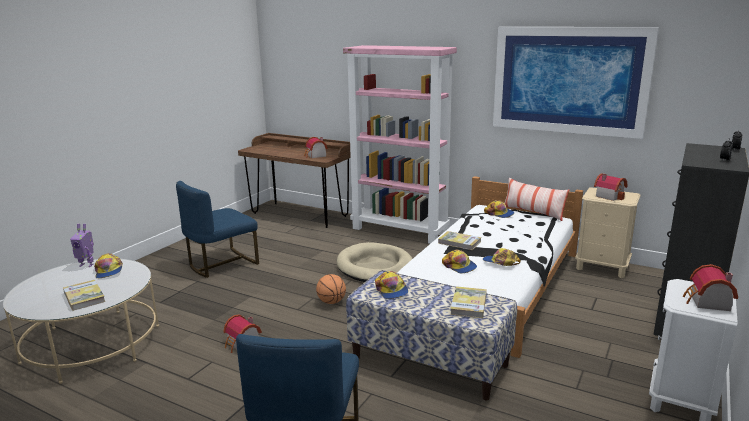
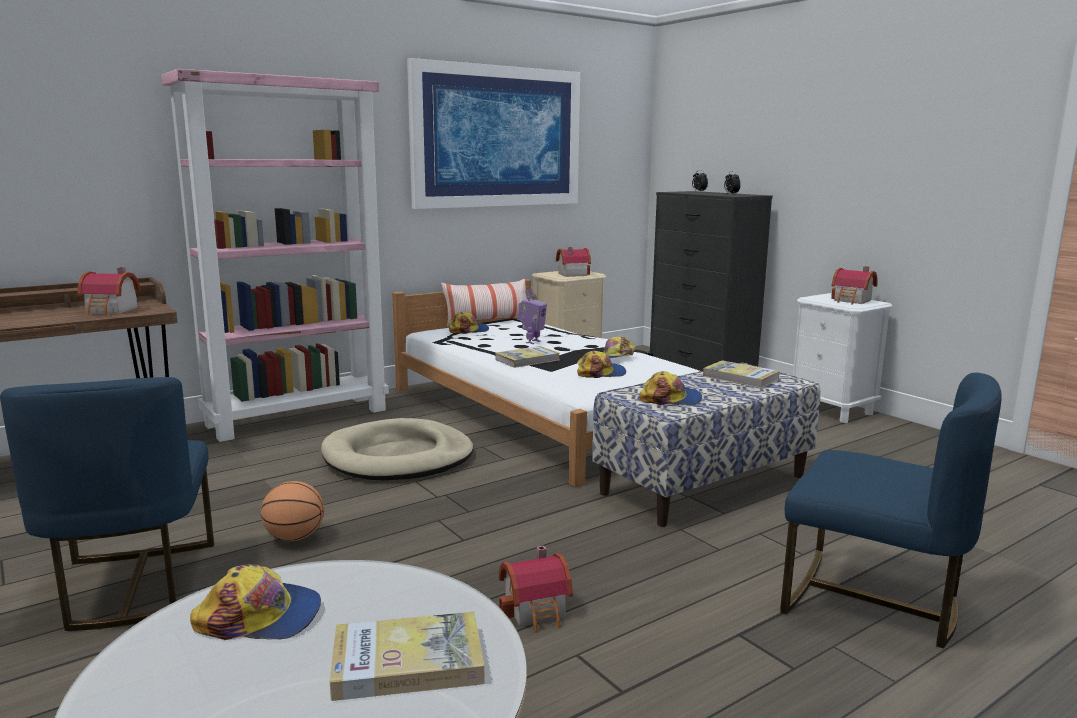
camera: 65 degrees left, 5 degrees down
toy robot [70,224,94,267] -> toy robot moved to [519,289,547,344]
basketball [316,274,346,304] -> basketball moved to [261,481,324,541]

